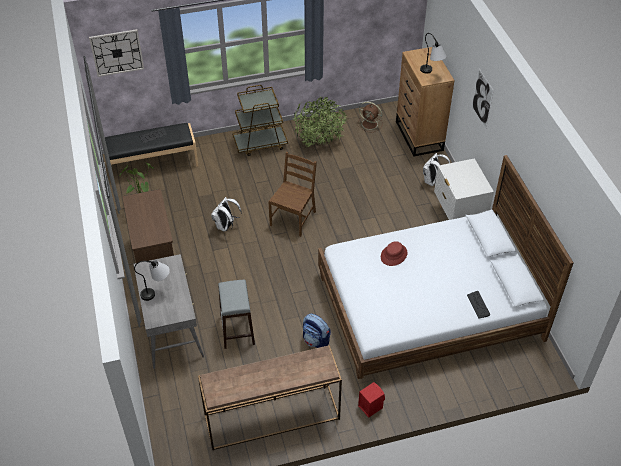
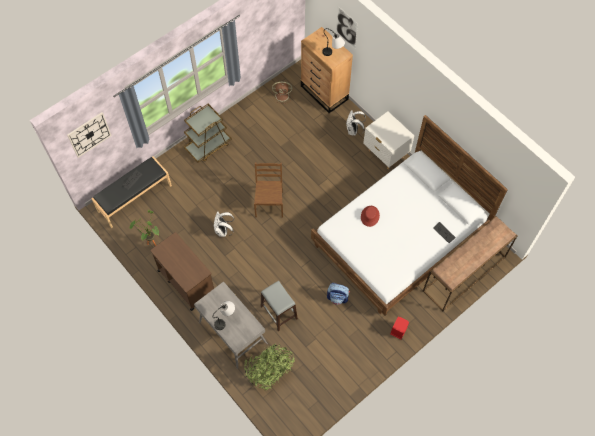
camera: 25 degrees left, 15 degrees up
brown console table [198,345,342,451] -> brown console table moved to [423,216,517,311]
potted plant [293,97,348,147] -> potted plant moved to [244,343,296,391]
picture [472,67,494,129] -> picture moved to [336,6,358,48]

